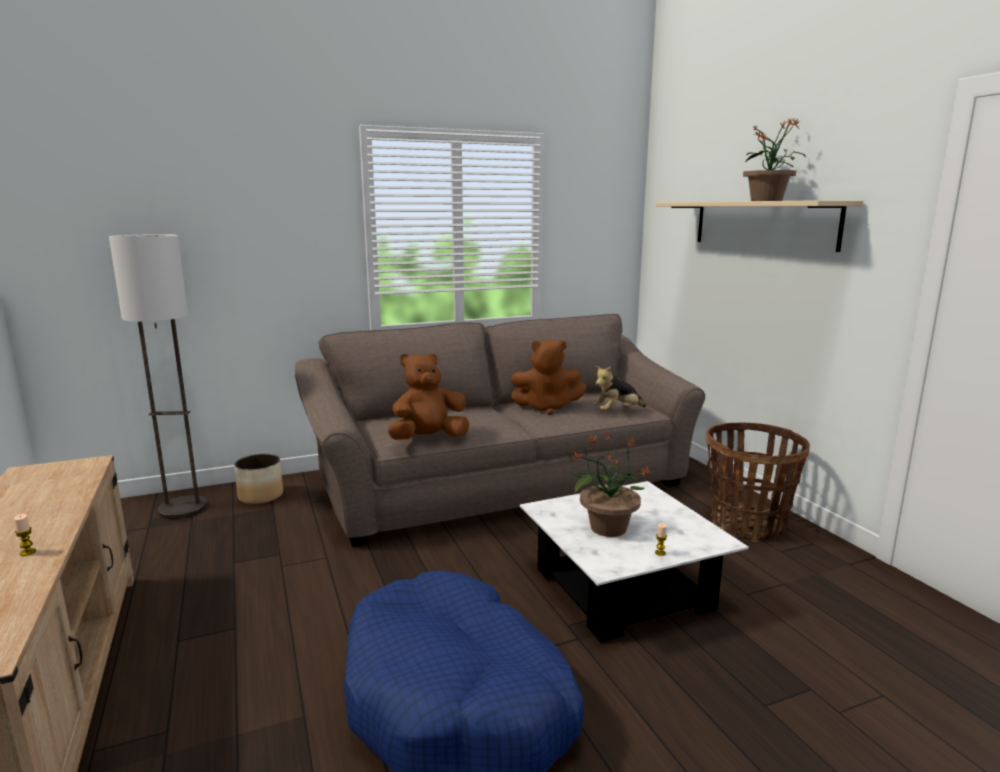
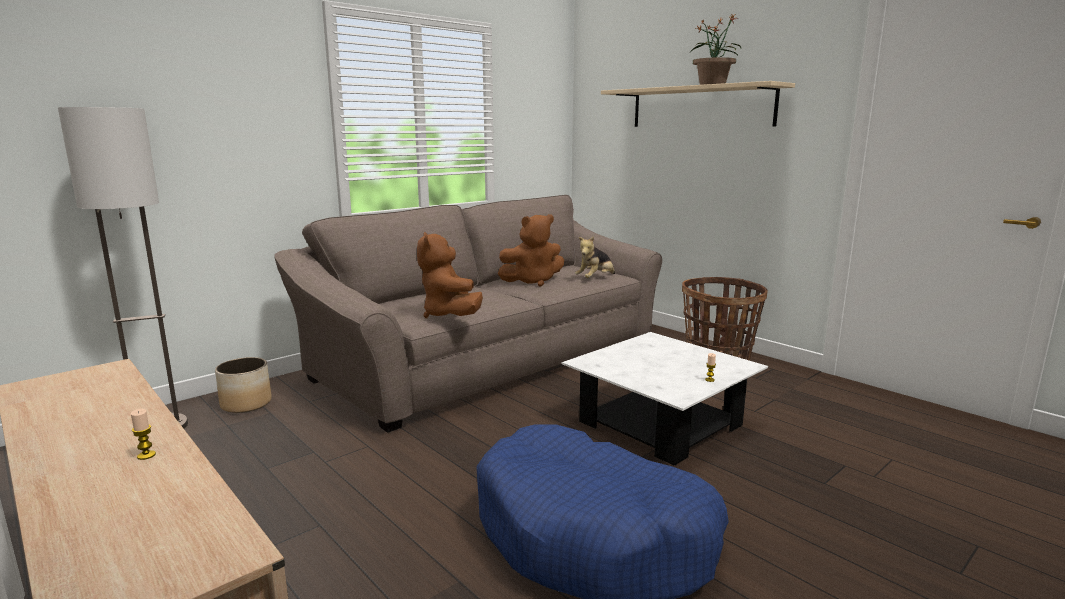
camera: 20 degrees left, 0 degrees up
brown plush toy [388,353,469,440] -> brown plush toy turned 60 degrees counterclockwise [417,232,483,318]
potted plant [569,432,653,537] -> none

